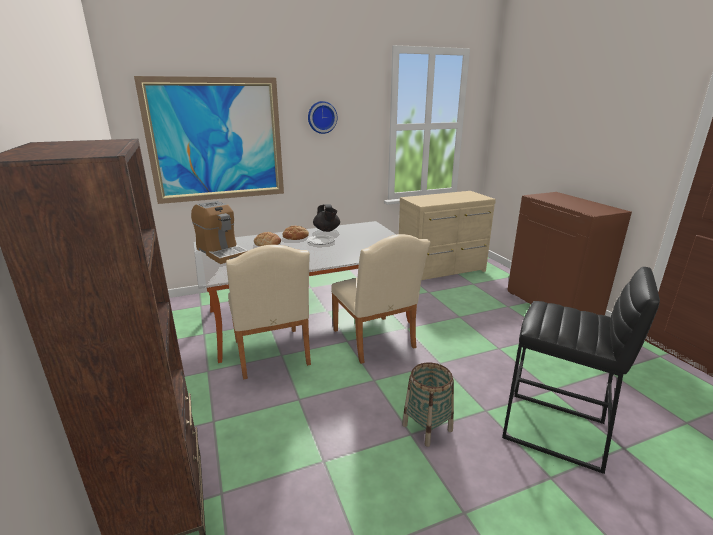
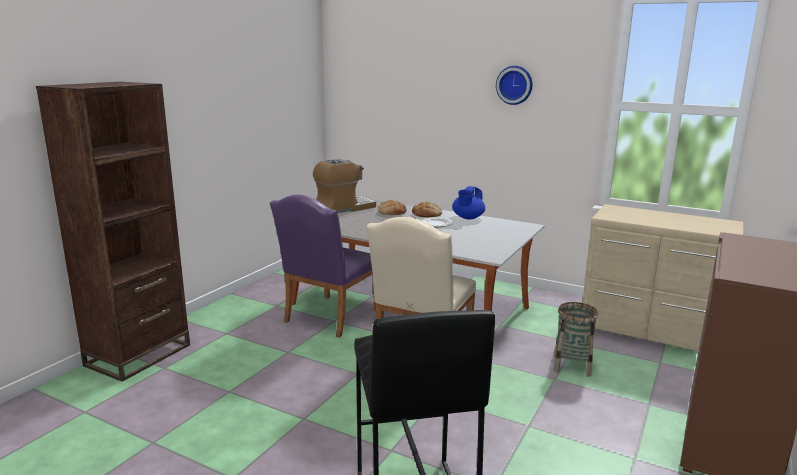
camera: 50 degrees right, 5 degrees down
picture [134,76,284,204] -> none
coffee machine [191,201,248,264] -> coffee machine turned 135 degrees counterclockwise [313,159,376,213]
beige chair [226,245,311,380] -> purple chair [270,195,376,338]
black teapot [313,204,340,232] -> blue teapot [452,186,485,219]
basket [402,363,454,447] -> basket moved to [554,302,598,377]

